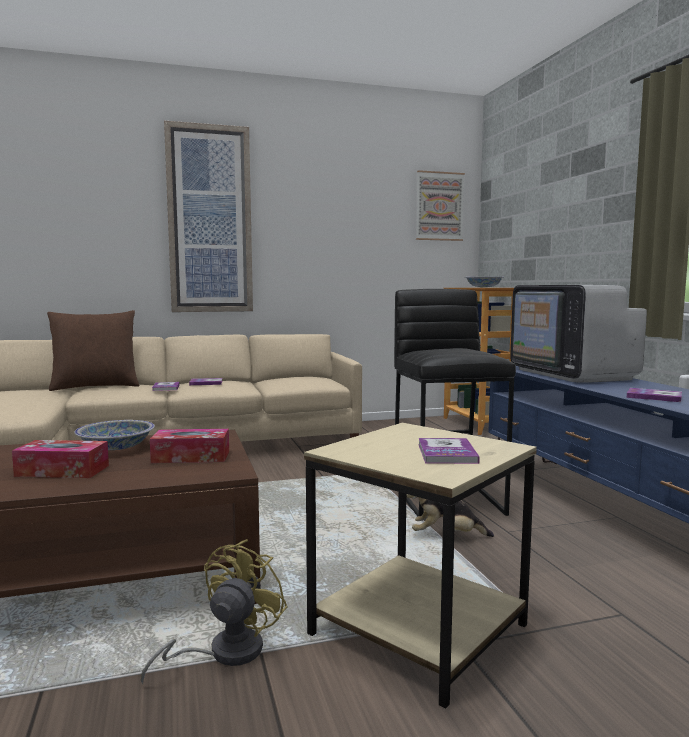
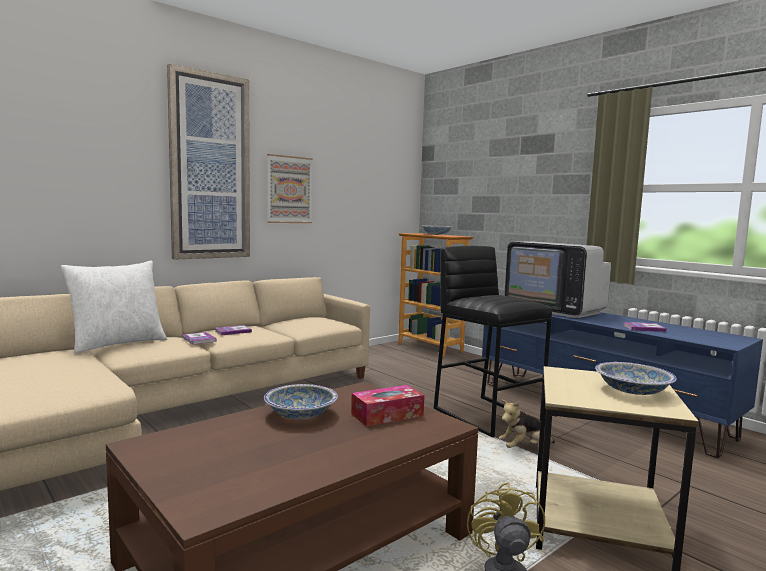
camera: 25 degrees left, 0 degrees up
tissue box [12,440,109,478] -> none
brown pillow [47,310,140,391] -> white pillow [61,261,167,354]
picture [416,170,465,241] -> picture moved to [267,154,313,223]
book [418,438,480,464] -> bowl [595,362,677,395]

